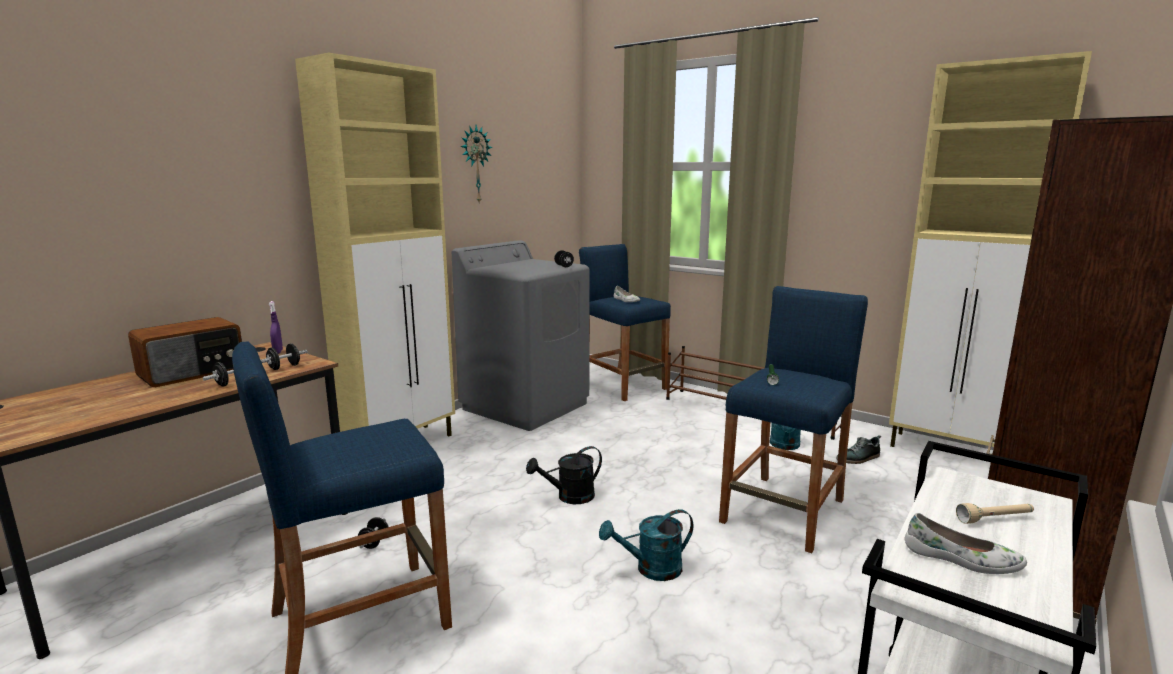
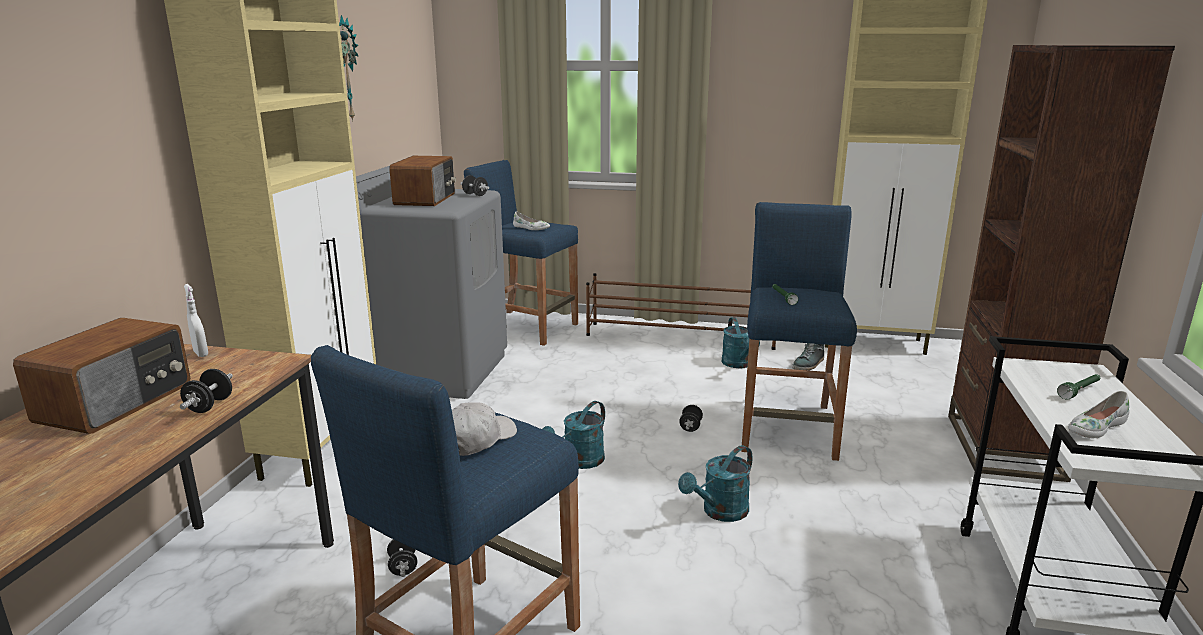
camera: 25 degrees left, 5 degrees up
black dumbbell [261,343,308,370] -> black dumbbell moved to [679,405,703,432]
purple spray bottle [269,301,283,354] -> white spray bottle [184,284,208,357]
black watering can [526,446,602,504] -> turquoise watering can [542,401,605,469]
white shoe [904,513,1027,574] -> white shoe turned 150 degrees clockwise [1068,391,1130,438]
beige flashlight [956,503,1034,524] -> green flashlight [1057,374,1100,399]
none -> radio [389,156,456,206]
none -> white cap [452,402,517,456]

